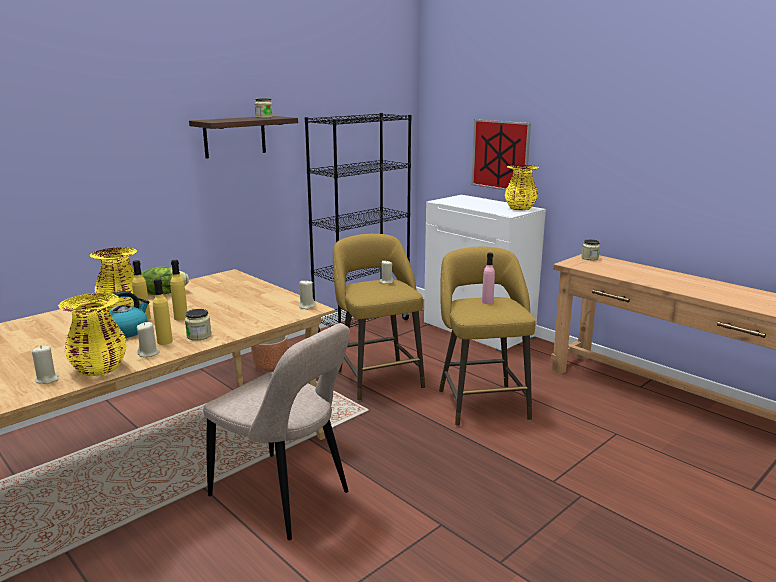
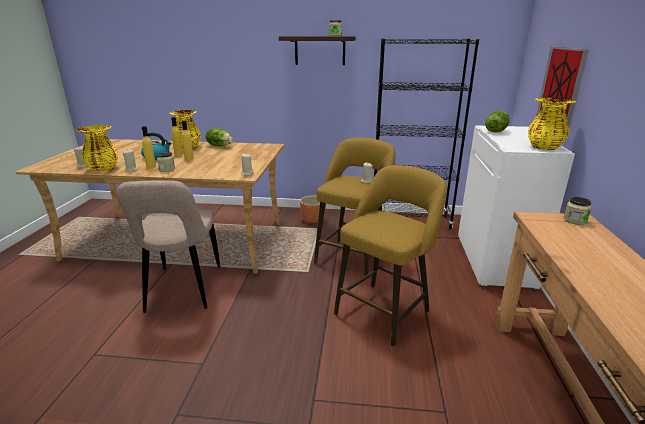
camera: 50 degrees right, 5 degrees up
pink bottle [482,253,495,304] -> none
none -> lettuce [485,111,510,132]

